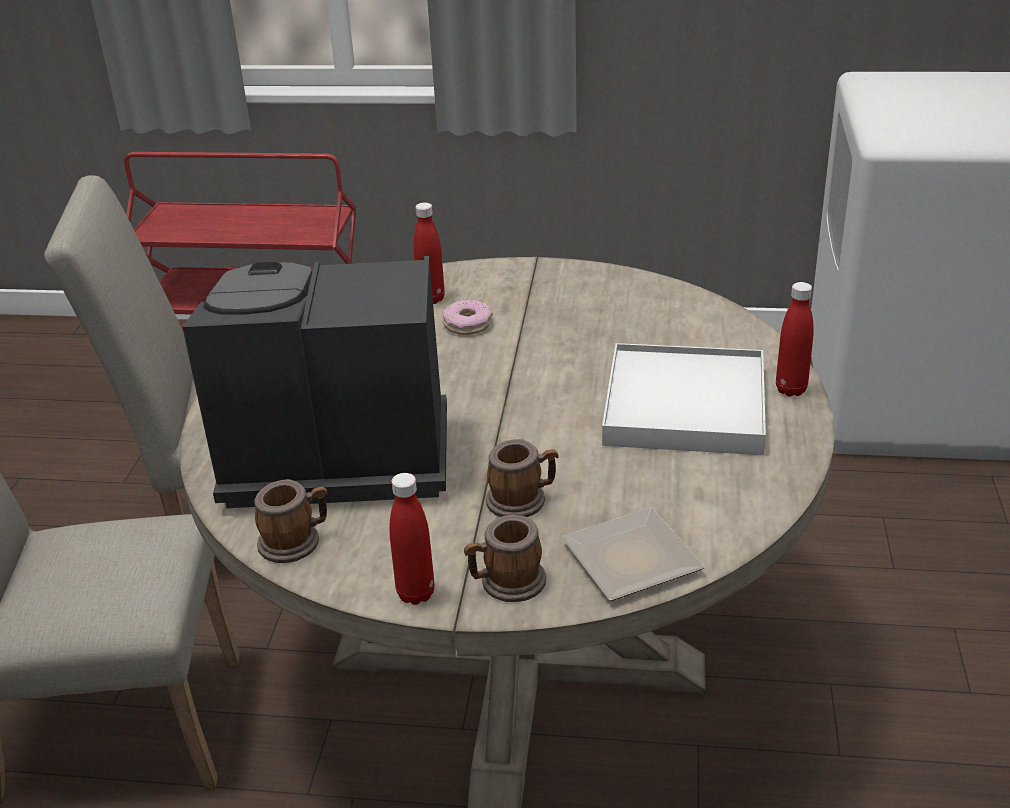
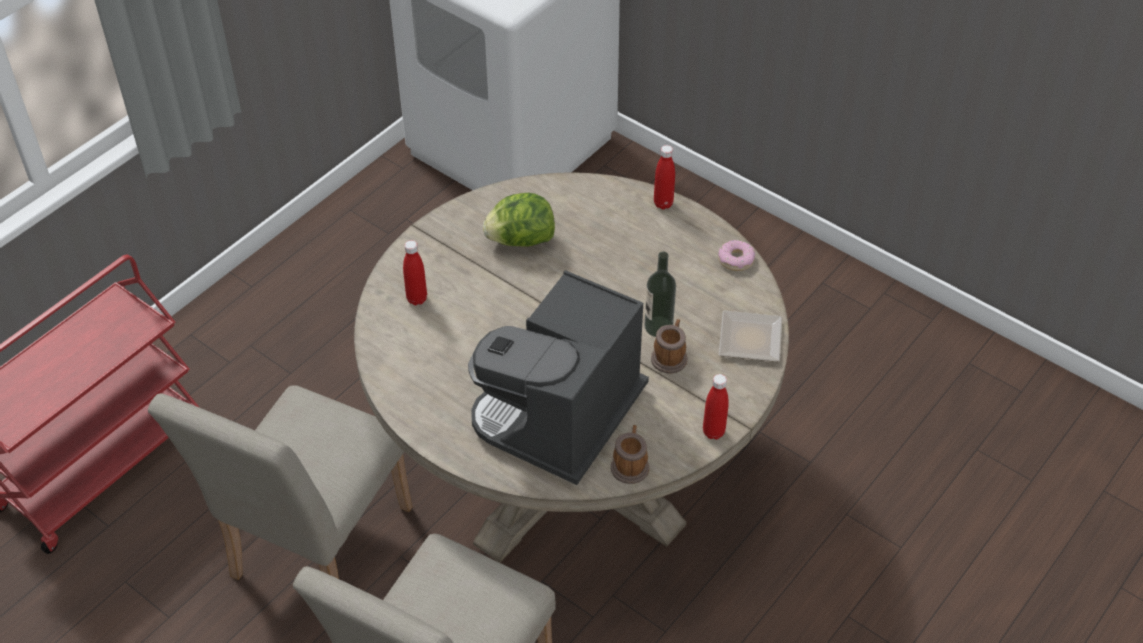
camera: 60 degrees left, 15 degrees up
donut [443,299,493,335] -> donut moved to [718,240,755,271]
mug [464,515,546,602] -> none
white tray [602,343,766,455] -> none
none -> lettuce [483,193,555,247]
none -> bottle [645,252,676,337]

